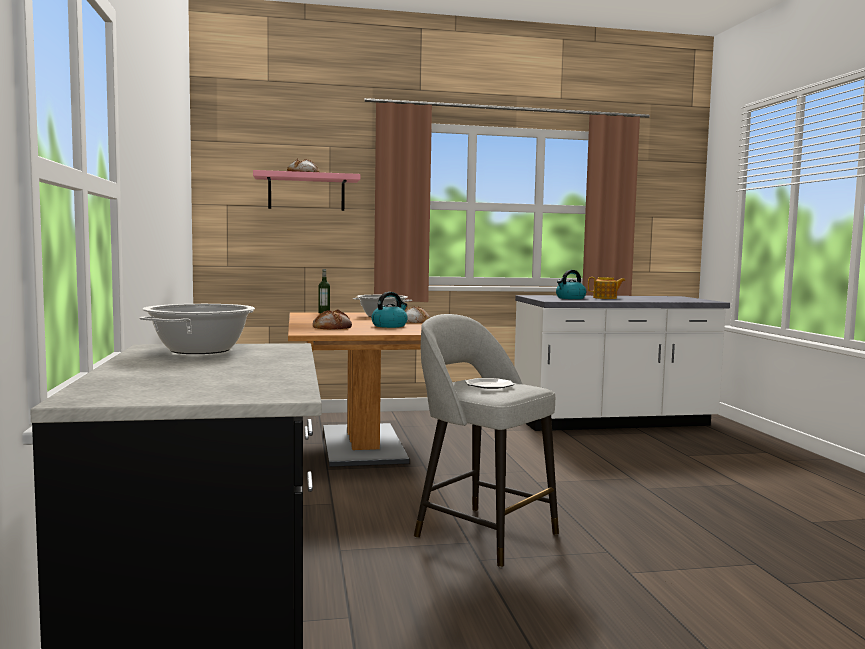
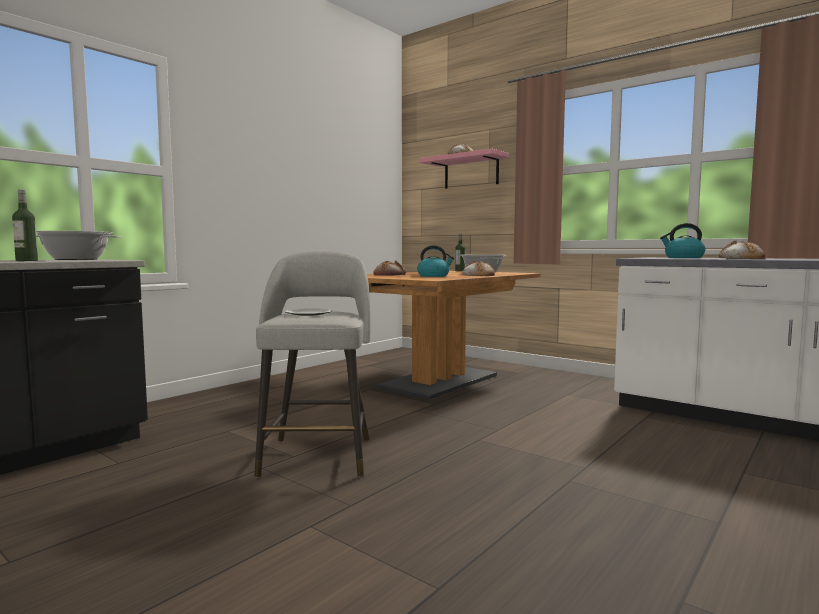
camera: 50 degrees right, 0 degrees up
teapot [588,277,625,299] -> bread [718,240,765,259]
none -> bottle [12,190,38,261]

